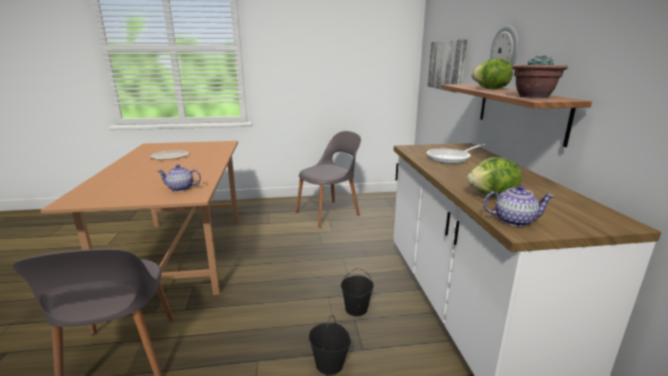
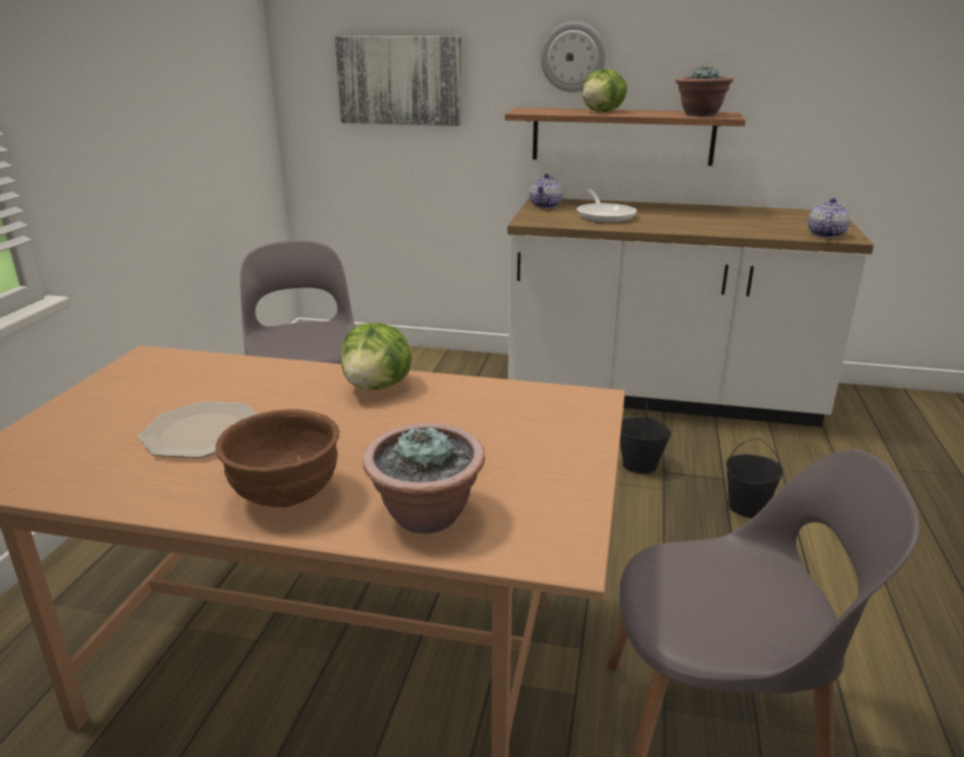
camera: 70 degrees left, 5 degrees up
teapot [157,164,201,192] -> teapot moved to [530,174,563,209]
lettuce [467,157,522,198] -> lettuce moved to [341,323,412,390]
none -> brown bowl [215,409,339,507]
none -> potted plant [363,423,485,534]

